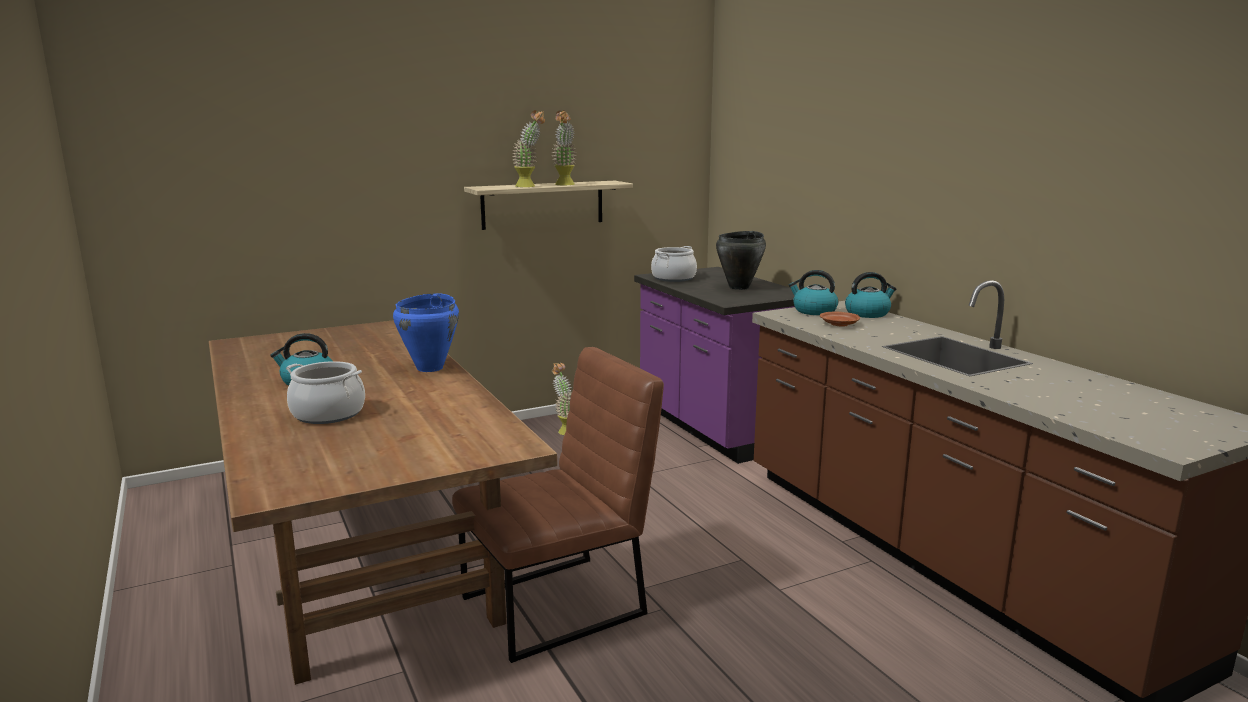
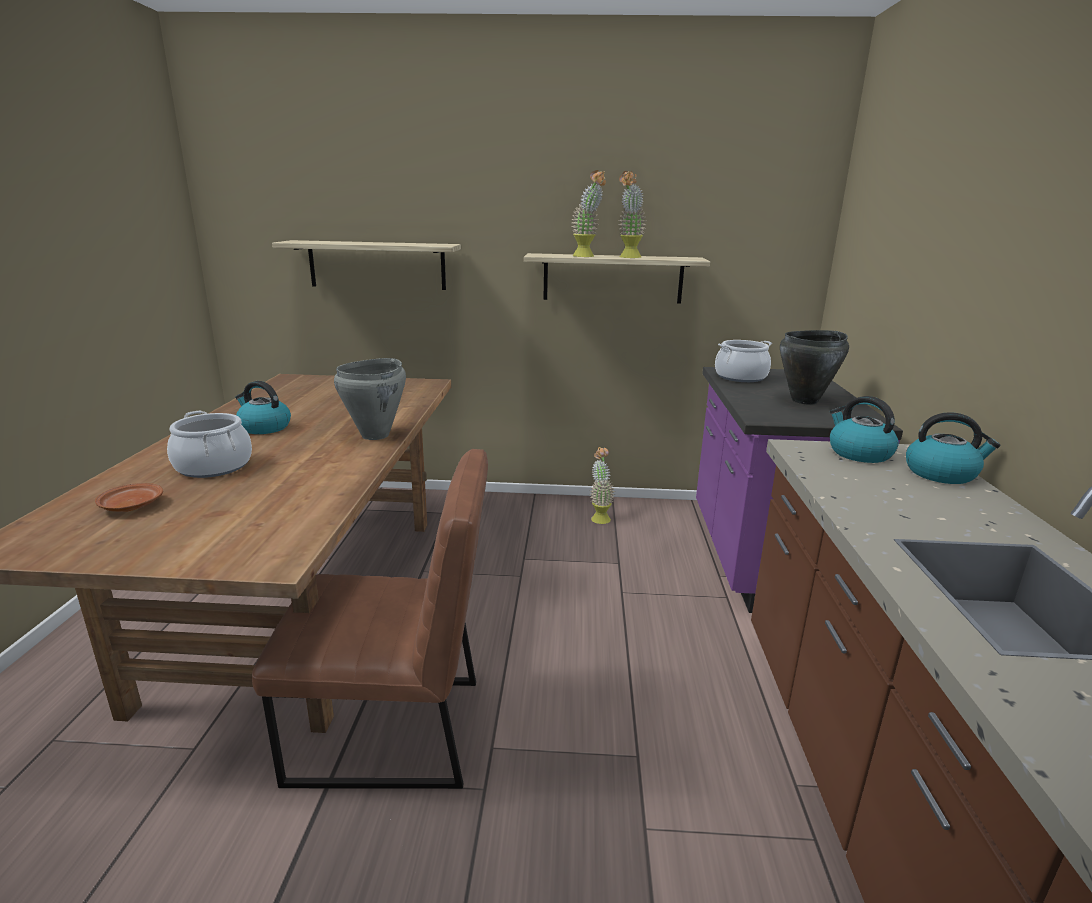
camera: 30 degrees right, 5 degrees up
blue cooking pot [393,293,459,372] -> grey cooking pot [334,358,406,440]
brown plate [820,311,860,327] -> brown plate moved to [95,483,163,512]
none -> shelf [272,240,461,290]

